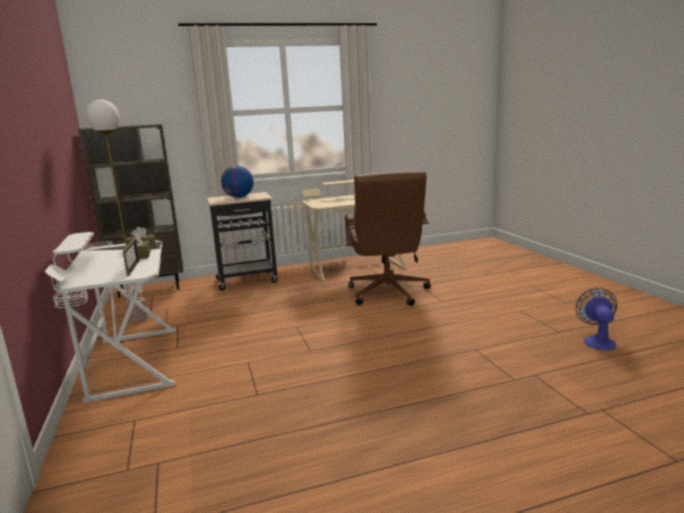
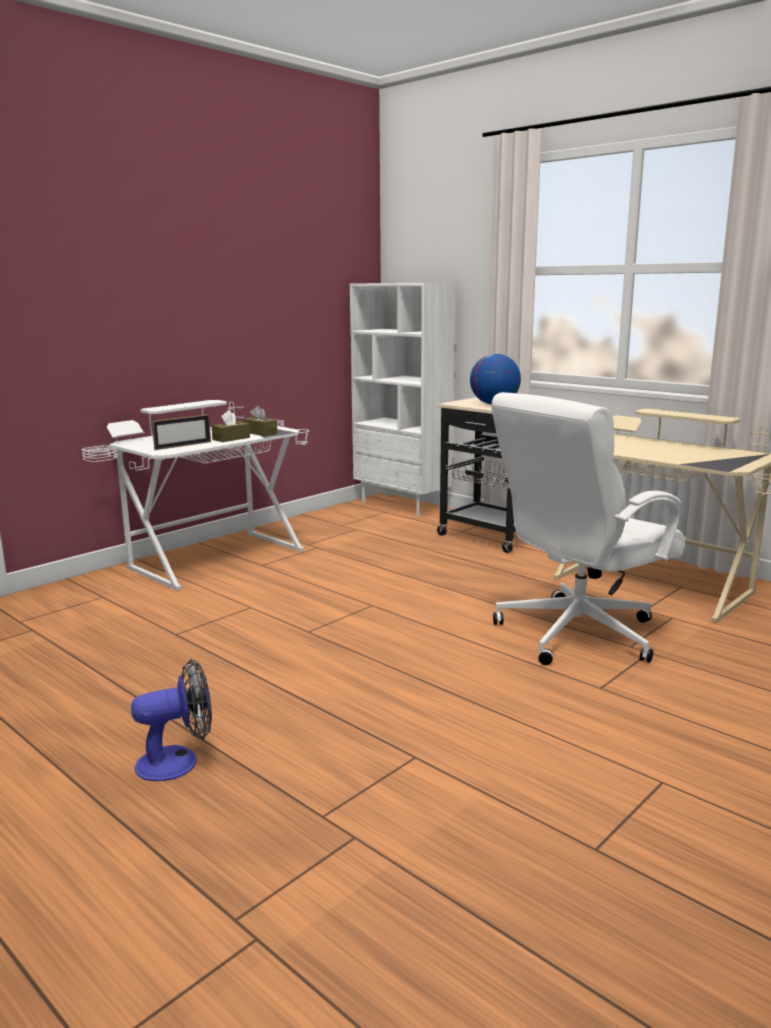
camera: 60 degrees right, 0 degrees up
brown bookcase [78,124,183,298] -> white bookcase [350,283,455,516]
floor lamp [86,99,149,322] -> none
brown office chair [344,171,431,306] -> white office chair [491,392,685,665]
fan [575,288,617,350] -> fan moved to [131,659,212,781]

